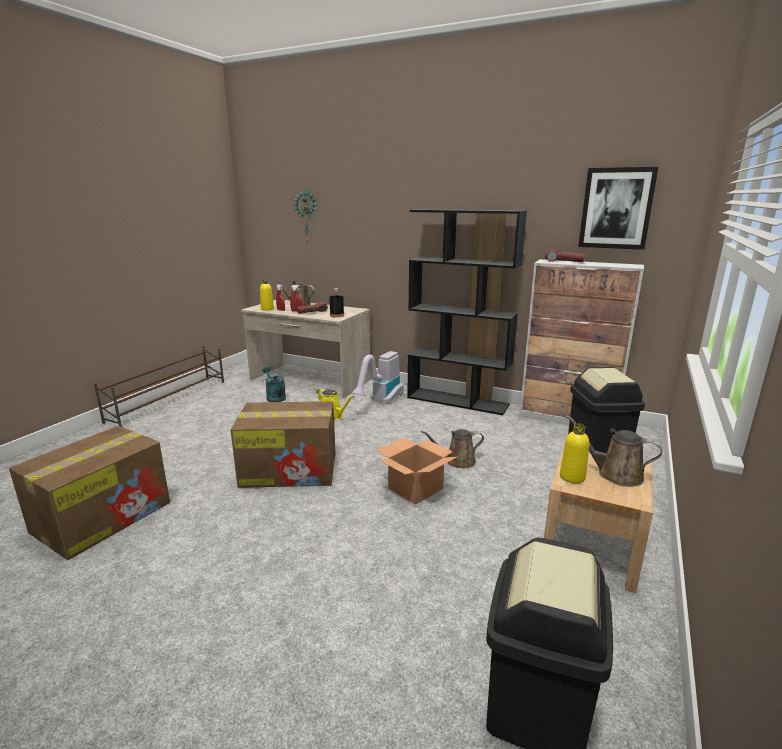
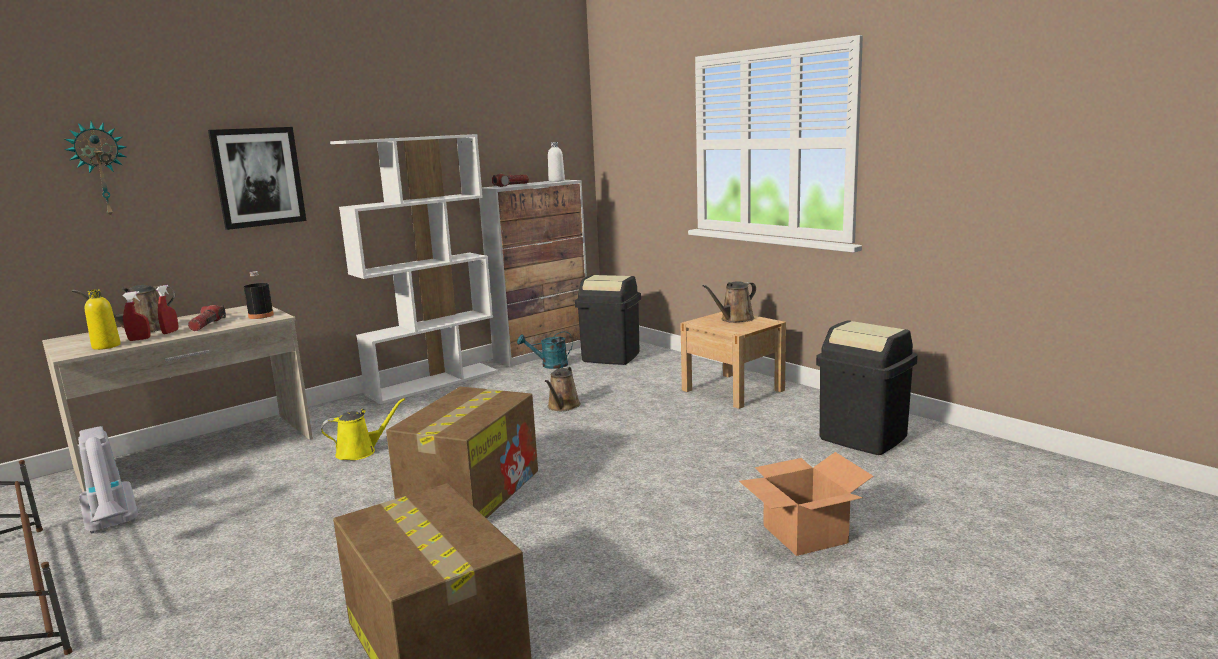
camera: 65 degrees left, 5 degrees down
turquoise watering can [262,366,286,402] -> turquoise watering can moved to [517,331,573,369]
vacuum cleaner [351,351,403,404] -> vacuum cleaner moved to [78,426,138,534]
cardboard box [376,437,457,505] -> cardboard box moved to [739,452,873,556]
black bookcase [407,209,527,415] -> white bookcase [330,134,498,404]
yellow bottle [560,424,589,483] -> none
picture [578,167,658,250] -> picture moved to [208,127,306,230]
none -> white bottle [548,142,565,182]

